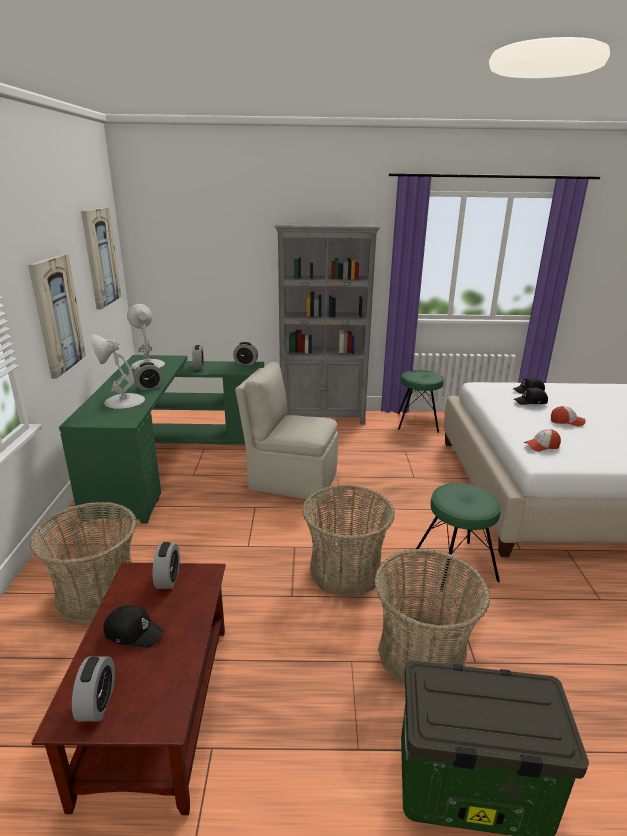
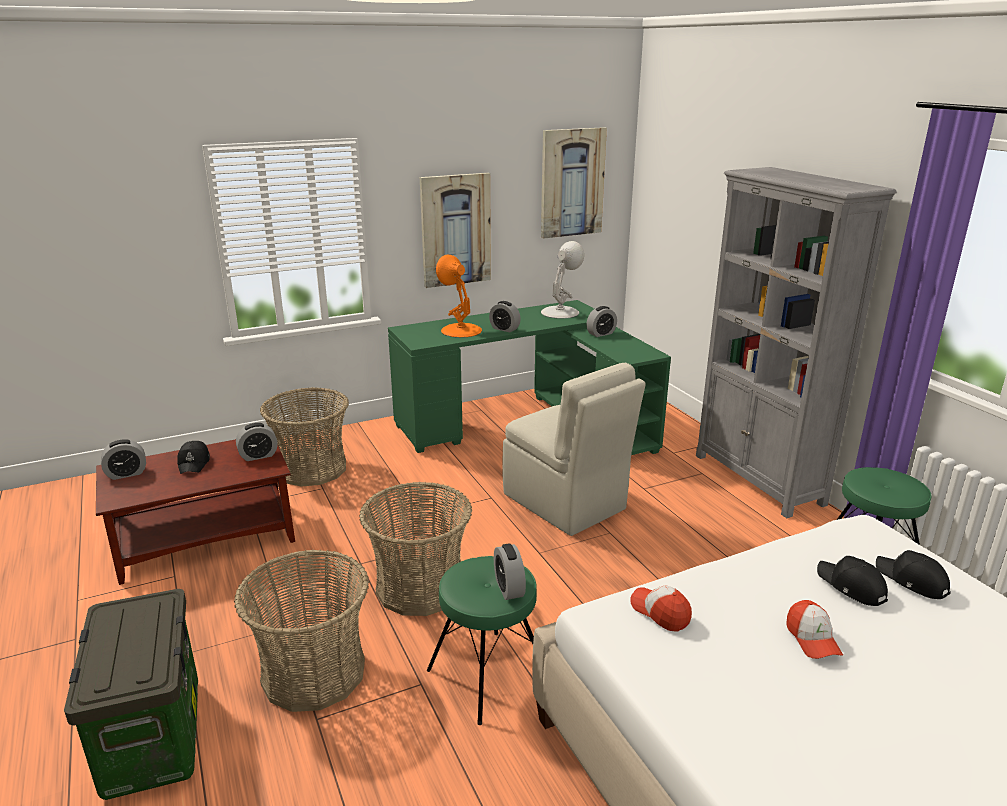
camera: 65 degrees right, 0 degrees up
white table lamp [91,335,145,409] -> orange table lamp [436,255,482,338]
alarm clock [233,342,258,365] -> alarm clock moved to [494,544,526,600]
beige chair [235,362,338,502] -> beige chair turned 150 degrees clockwise [502,363,646,536]

